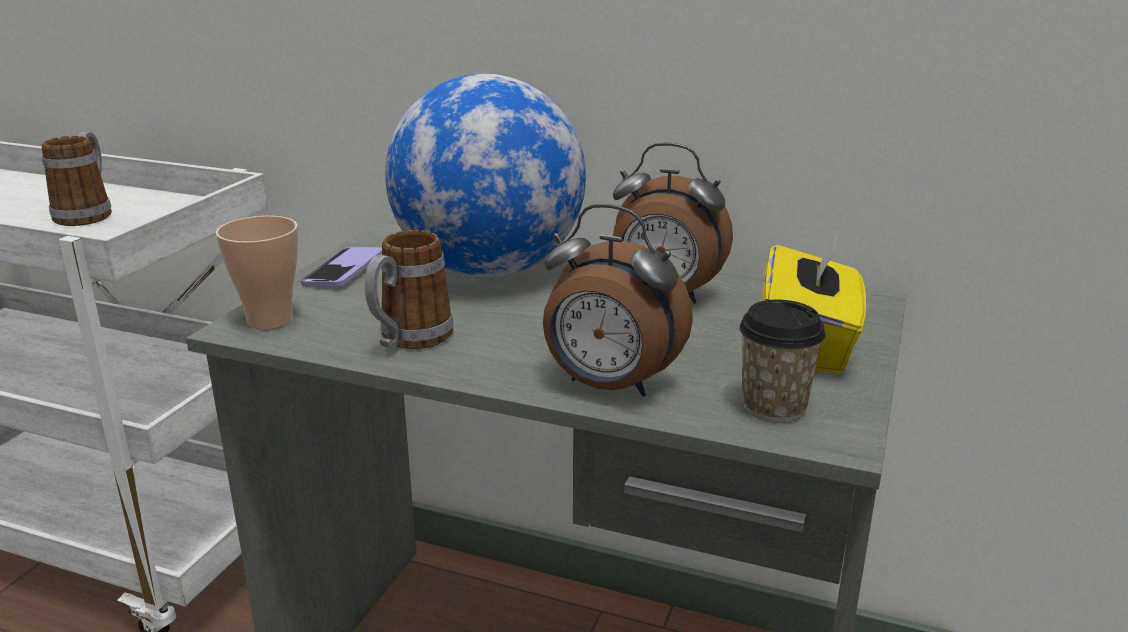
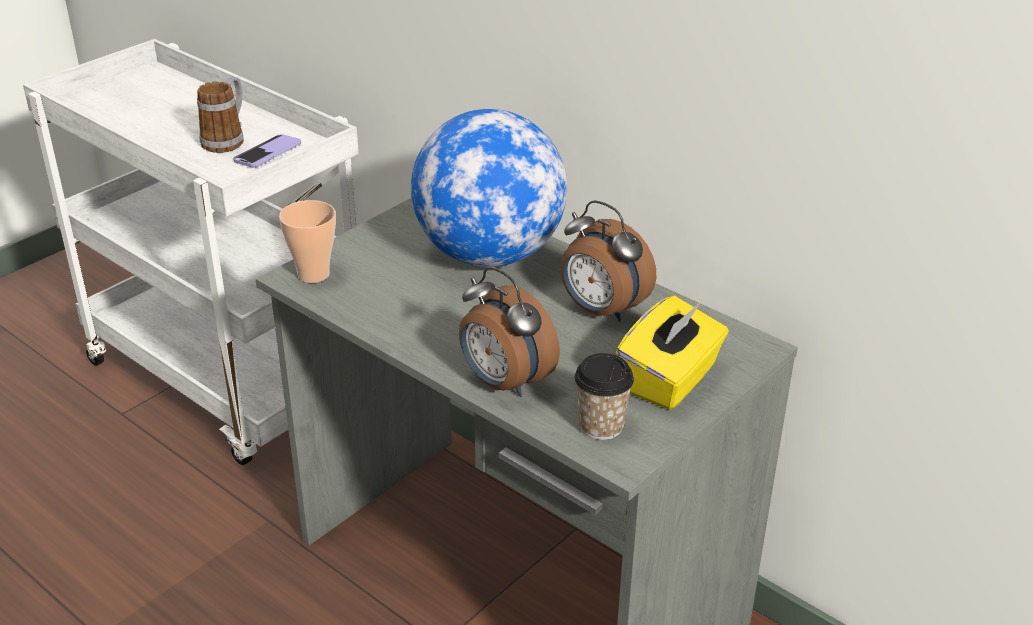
camera: 20 degrees right, 10 degrees up
phone [301,247,382,287] -> phone moved to [233,134,301,167]
mug [365,230,454,349] -> none

